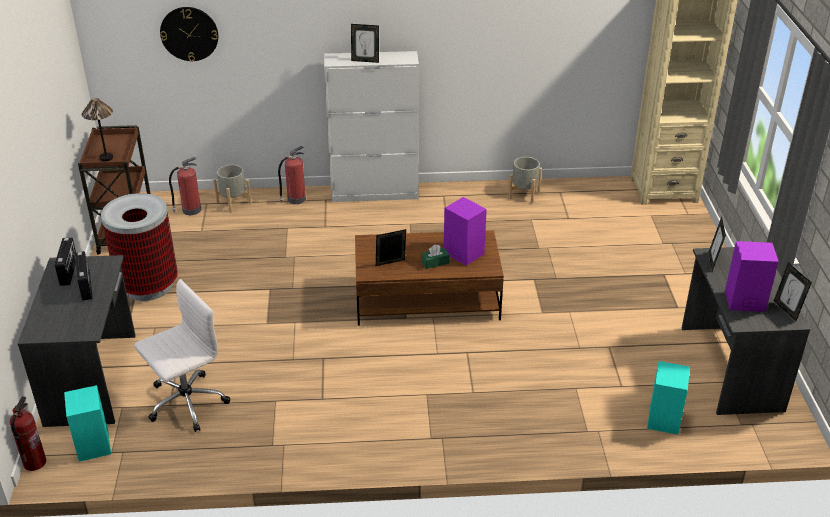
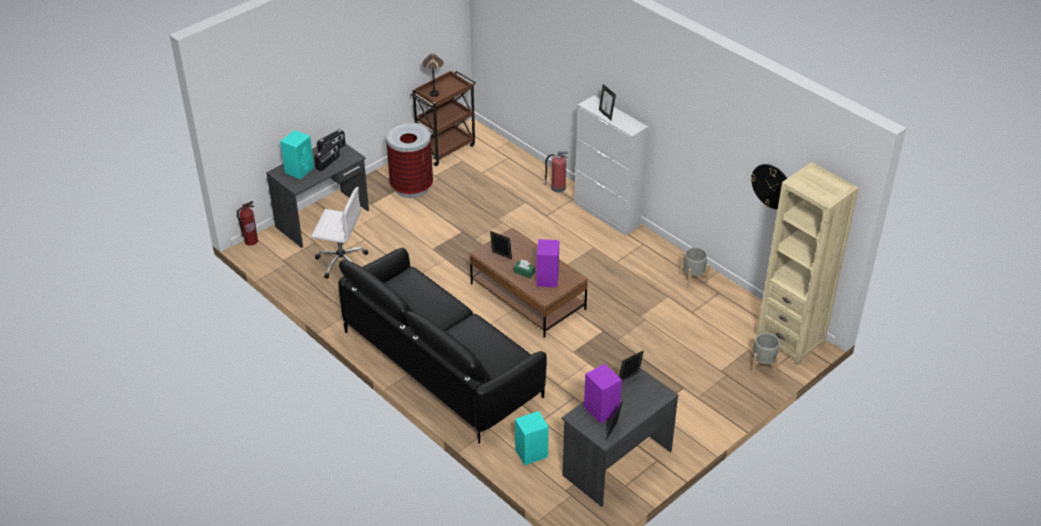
camera: 50 degrees right, 5 degrees up
turquoise speaker [64,385,111,462] -> turquoise speaker moved to [280,130,314,179]
wall clock [160,7,218,62] -> wall clock moved to [751,164,787,209]
fire extinguisher [169,157,201,215] -> none
grey planter [213,164,252,213] -> grey planter moved to [751,333,780,375]
none -> black sofa [338,248,547,443]

